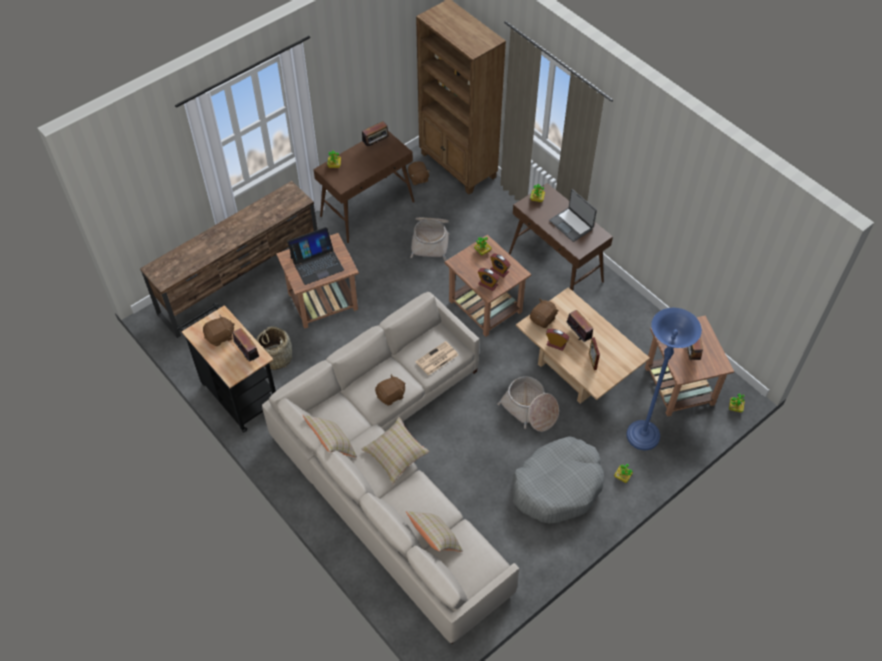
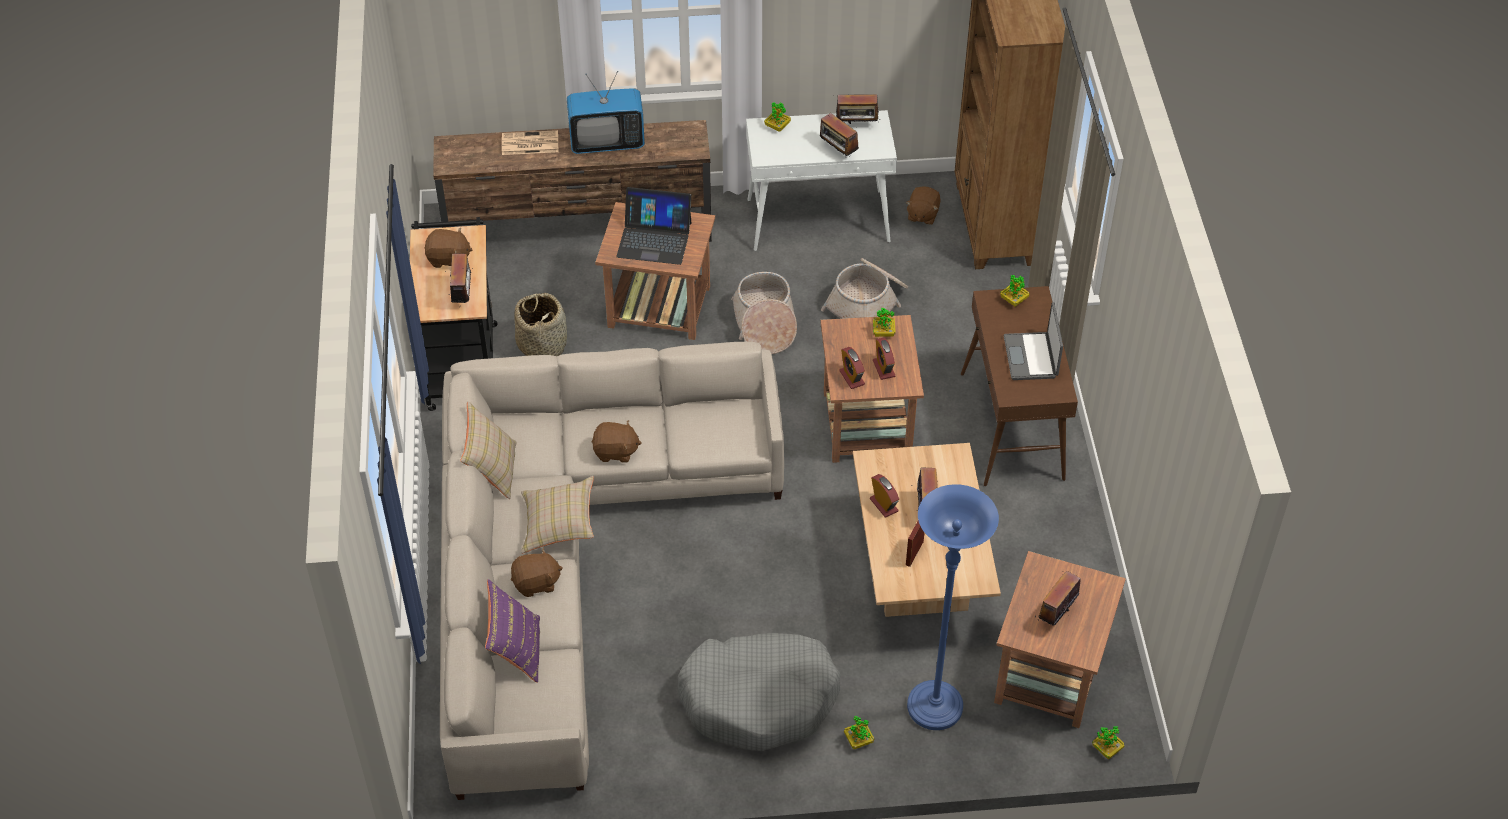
camera: 35 degrees right, 5 degrees down
brown console table [313,131,414,243] -> white console table [746,110,897,251]
beige pillow [406,511,463,552] -> purple pillow [485,579,540,683]
newspaper [415,341,458,376] -> newspaper moved to [502,130,558,155]
basket [497,376,559,432] -> basket moved to [731,272,797,354]
brown plush toy [530,299,559,328] -> brown plush toy moved to [511,548,563,597]
none -> television [567,71,645,154]
none -> radio [820,113,859,157]

